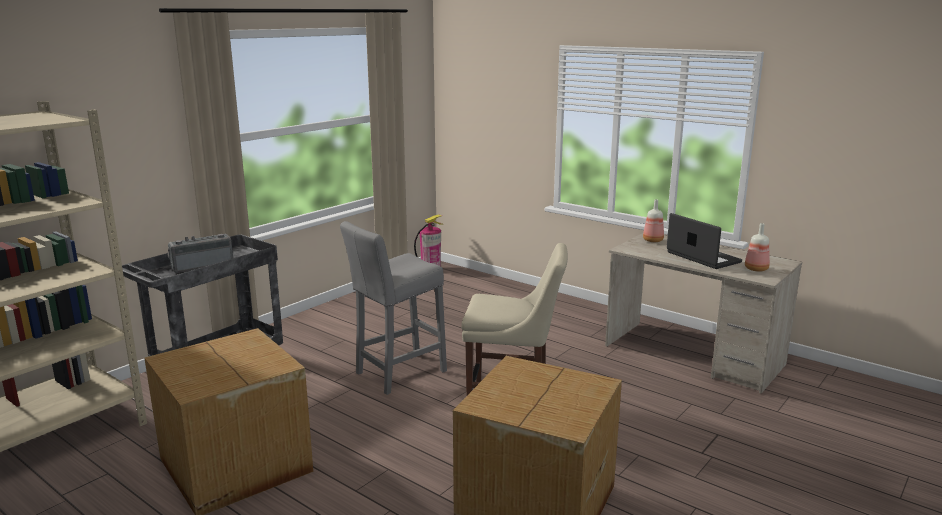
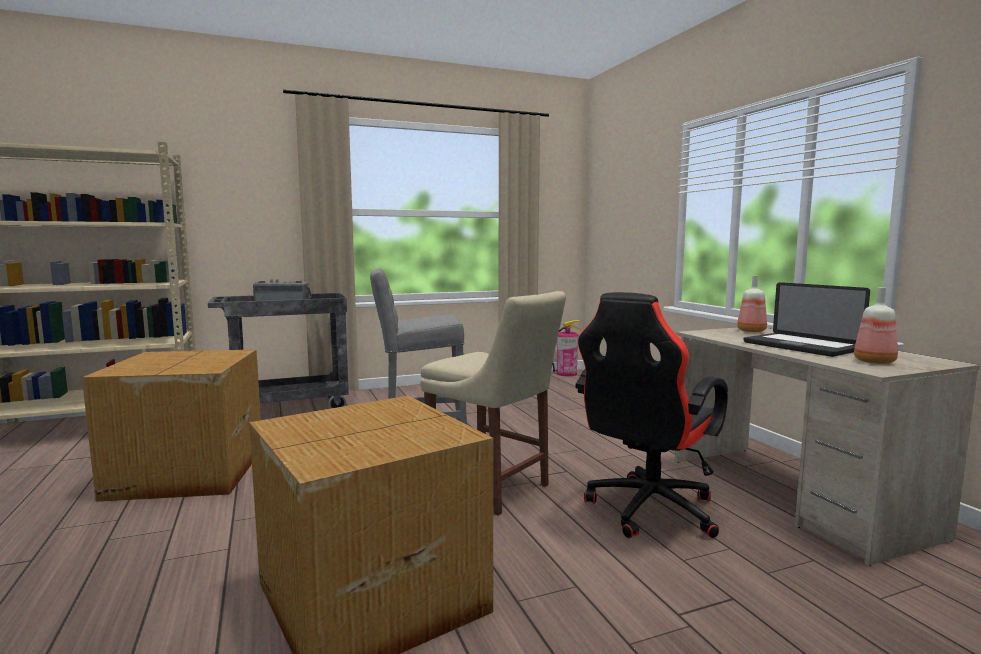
camera: 30 degrees right, 10 degrees down
laptop [667,213,742,269] -> laptop turned 150 degrees clockwise [744,282,870,357]
none -> black office chair [576,292,728,538]

